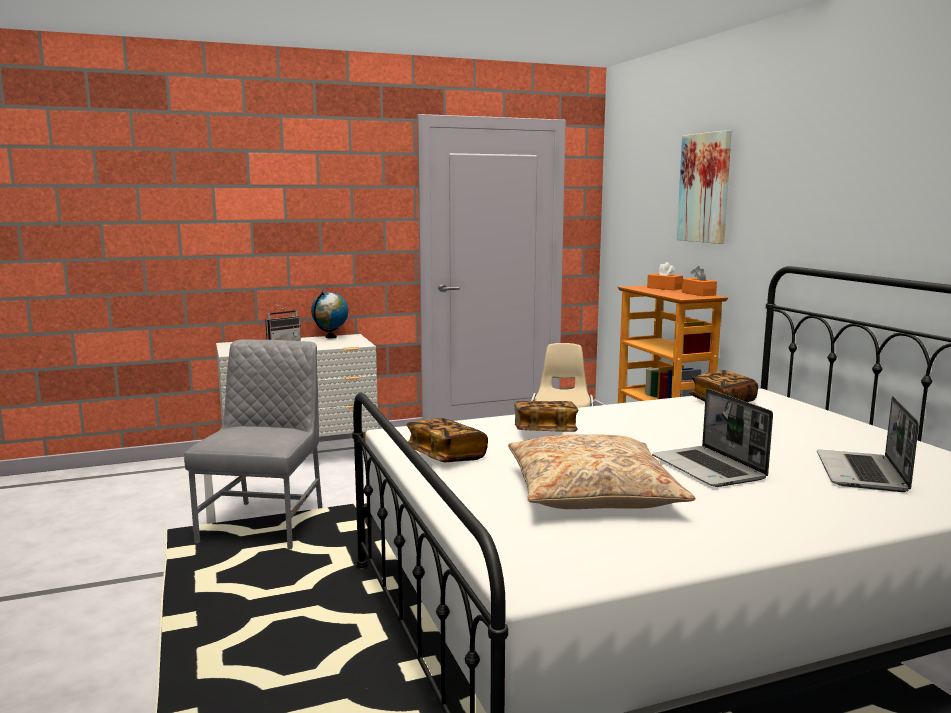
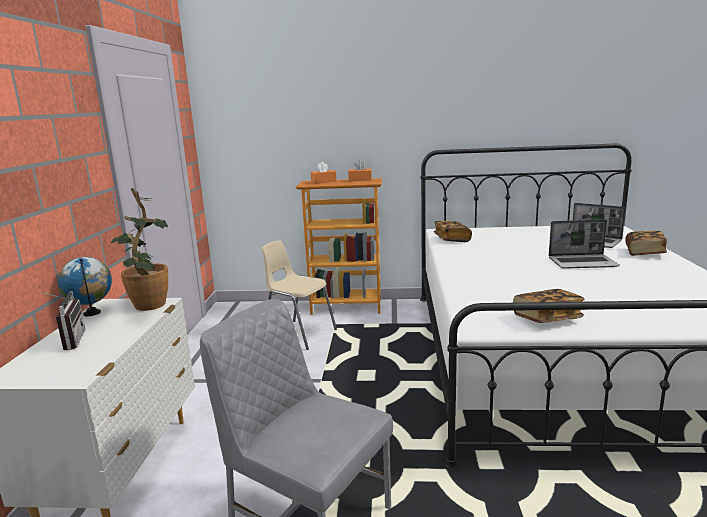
camera: 65 degrees left, 5 degrees up
beige pillow [508,434,696,509] -> none
book [514,401,578,432] -> book moved to [625,231,667,256]
picture [677,130,732,244] -> none
none -> potted plant [111,188,168,311]

